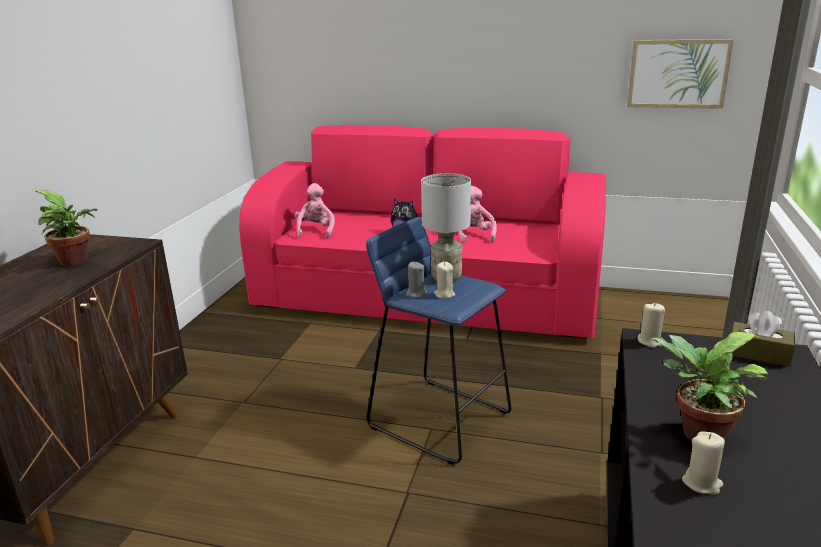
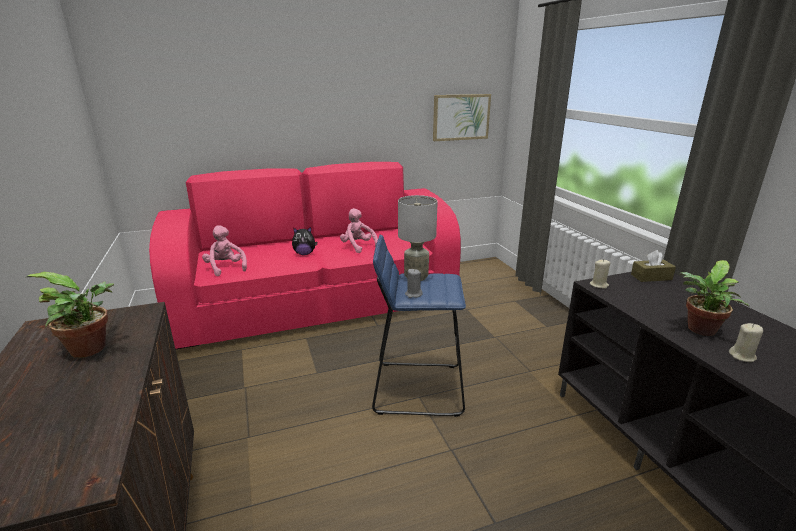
camera: 35 degrees left, 0 degrees up
beige candle [434,262,455,299] -> none

